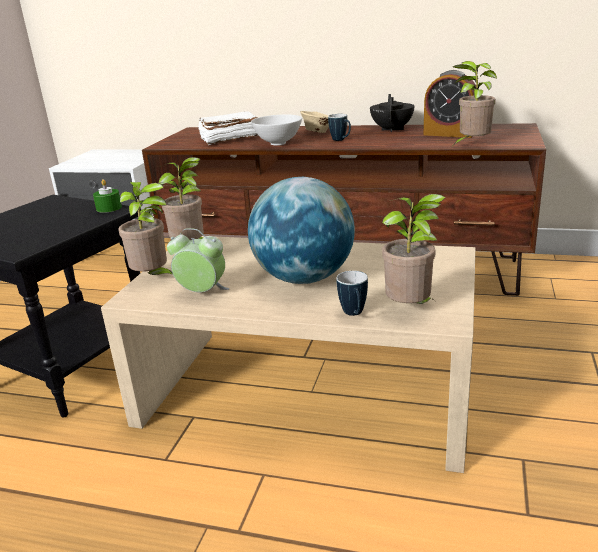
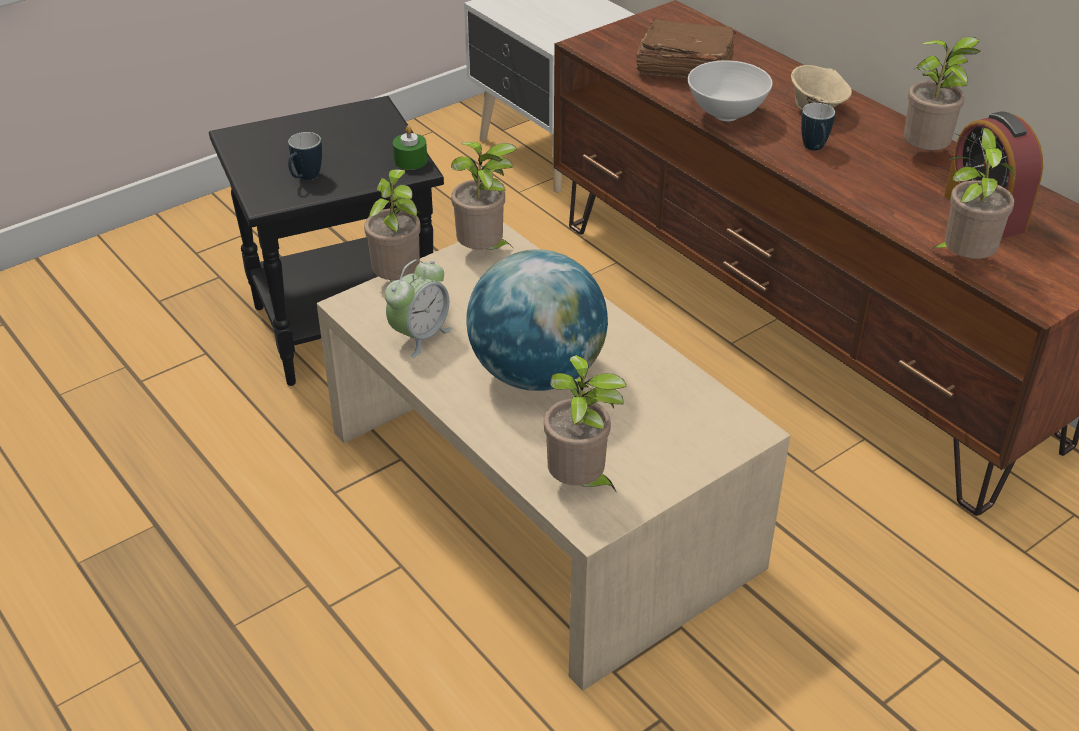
camera: 35 degrees right, 15 degrees up
alarm clock [167,228,229,292] -> alarm clock turned 75 degrees clockwise [385,259,452,358]
white book [198,111,258,145] -> brown book [636,19,736,79]
mug [337,271,368,316] -> mug moved to [288,132,322,180]
black teapot [370,94,414,132] -> potted plant [904,37,980,150]

